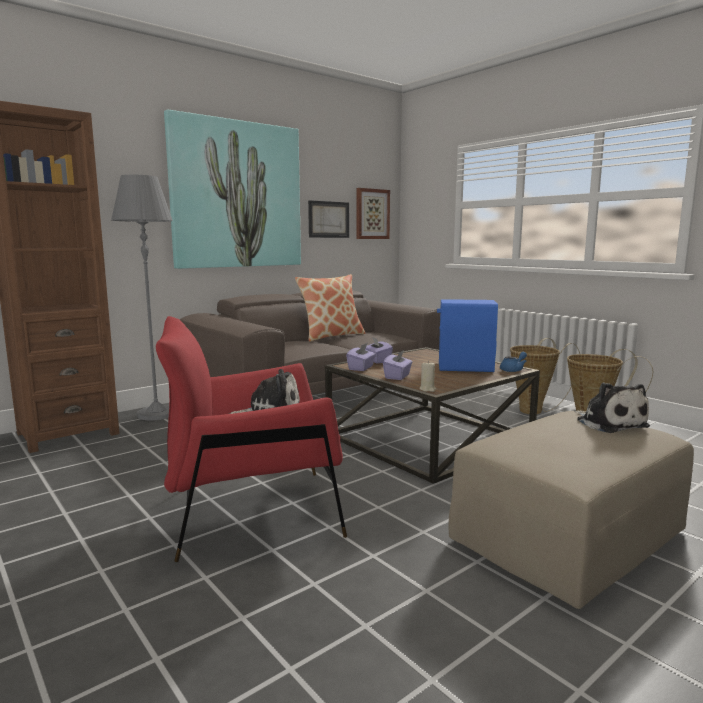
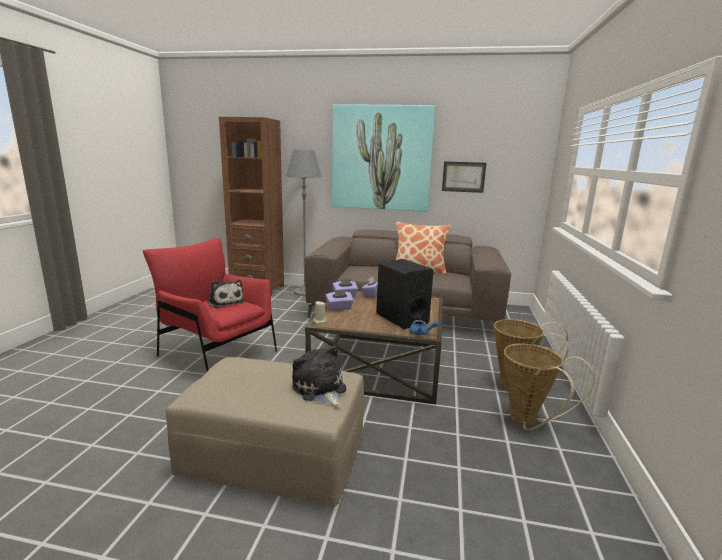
camera: 50 degrees right, 5 degrees up
picture [357,188,390,239] -> none
blue speaker [437,299,498,372] -> black speaker [376,259,433,329]
plush toy [574,383,650,433] -> plush toy turned 120 degrees clockwise [292,346,346,407]

